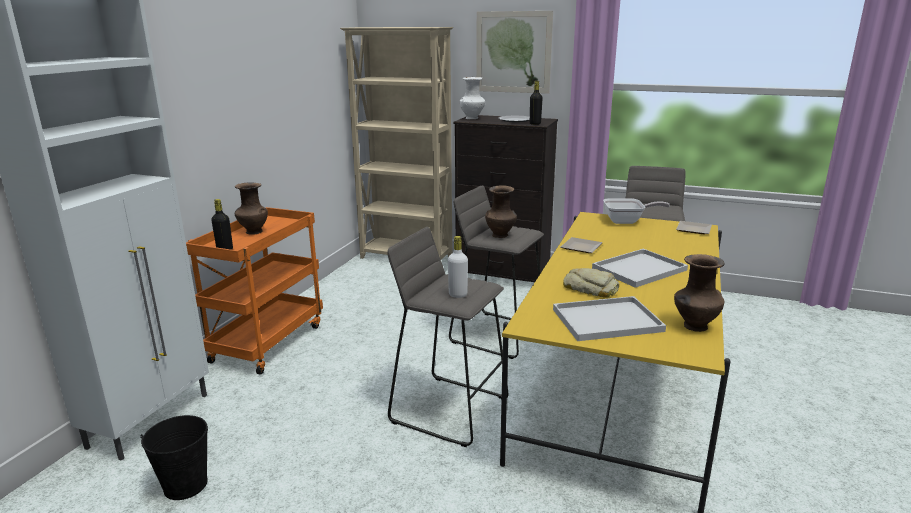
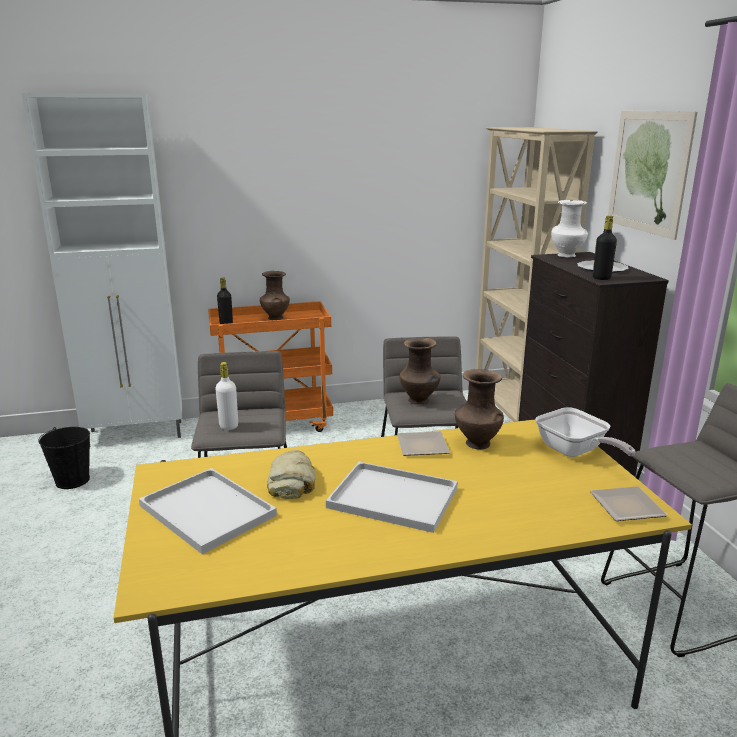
camera: 55 degrees right, 0 degrees up
brown vase [674,254,725,332] -> brown vase moved to [455,369,504,449]

